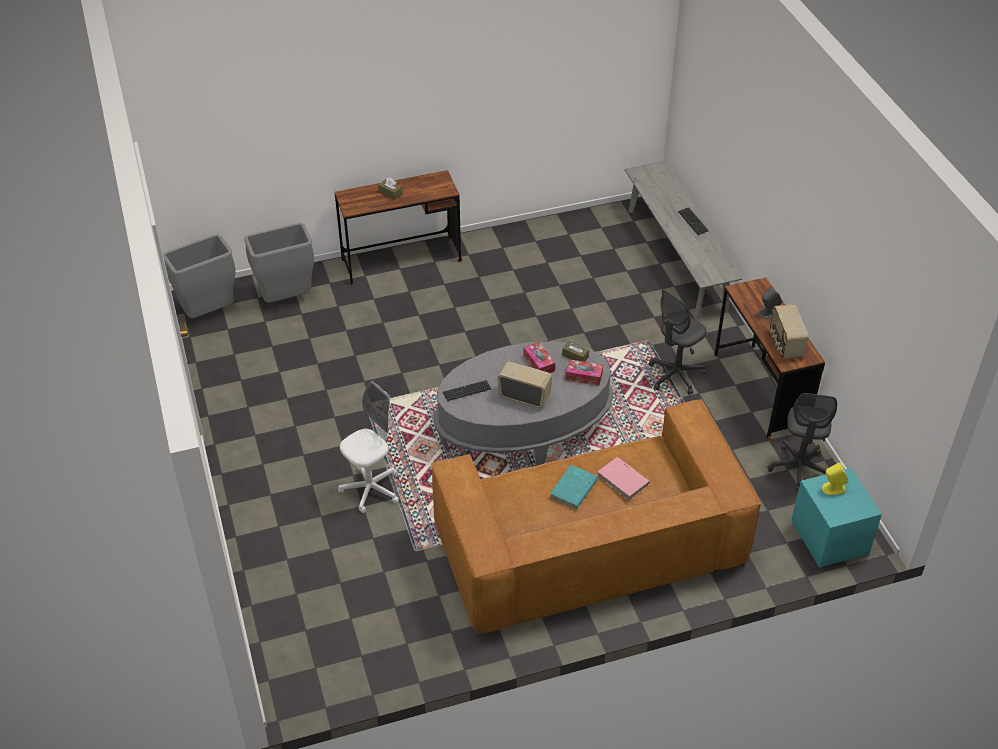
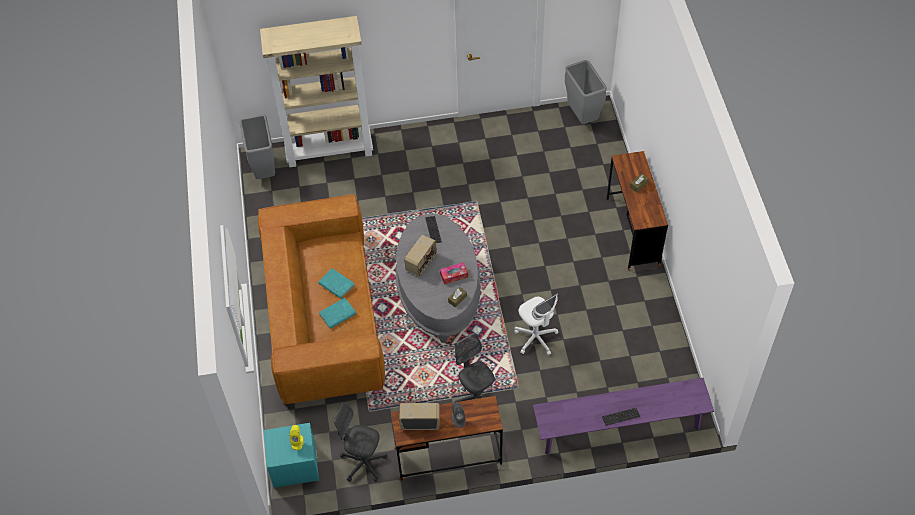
camera: 100 degrees right, 10 degrees up
grey trash can [244,223,314,303] -> grey trash can moved to [240,114,275,179]
white office chair [338,381,399,513] -> white office chair moved to [514,293,559,355]
tissue box [565,359,603,386] -> none
pink book [597,457,650,501] -> turquoise book [319,298,356,329]
grey bench [625,161,743,319] -> purple bench [533,378,714,455]
none -> beige bookcase [260,16,373,167]

